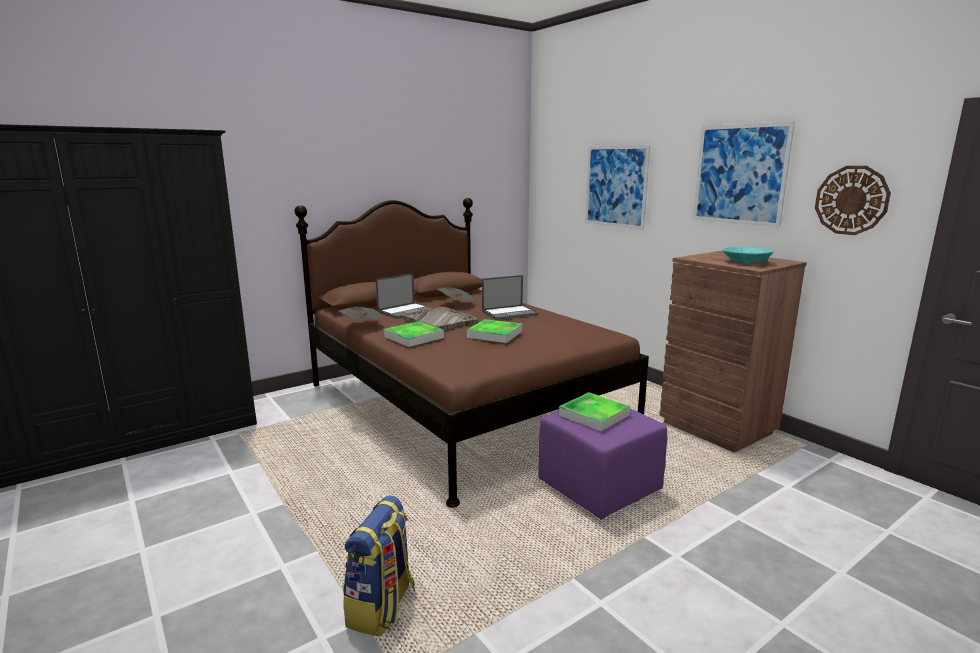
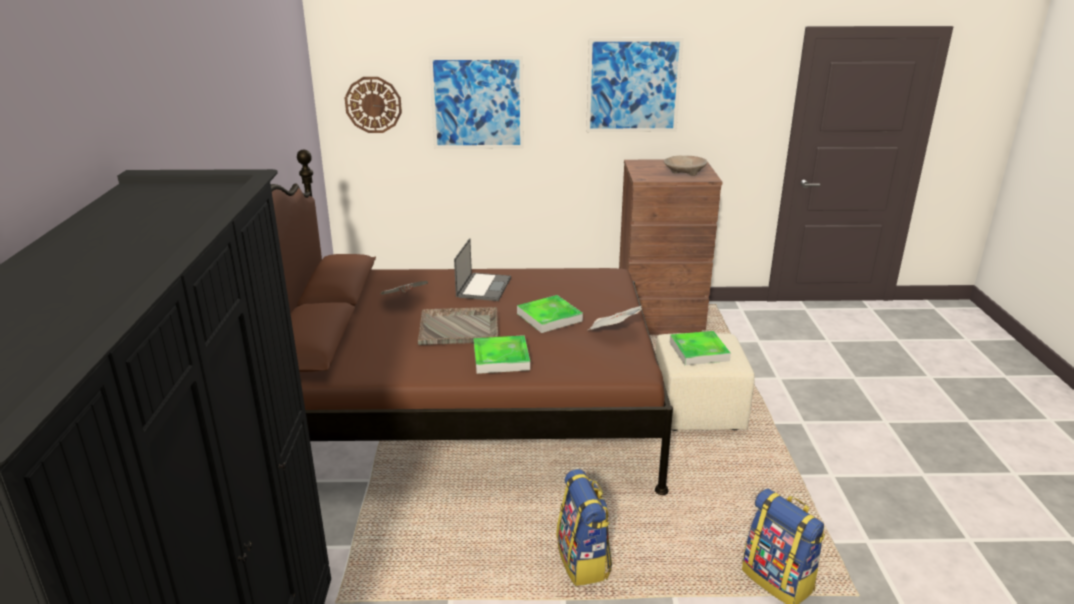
camera: 55 degrees left, 10 degrees up
newspaper [338,307,383,320] -> newspaper moved to [588,306,642,330]
laptop [375,273,434,319] -> none
purple ottoman [538,408,667,520] -> beige ottoman [655,333,755,431]
turquoise bowl [722,247,774,265] -> beige bowl [664,156,707,176]
wall clock [815,166,891,235] -> wall clock moved to [345,77,402,133]
none -> backpack [556,469,612,586]

